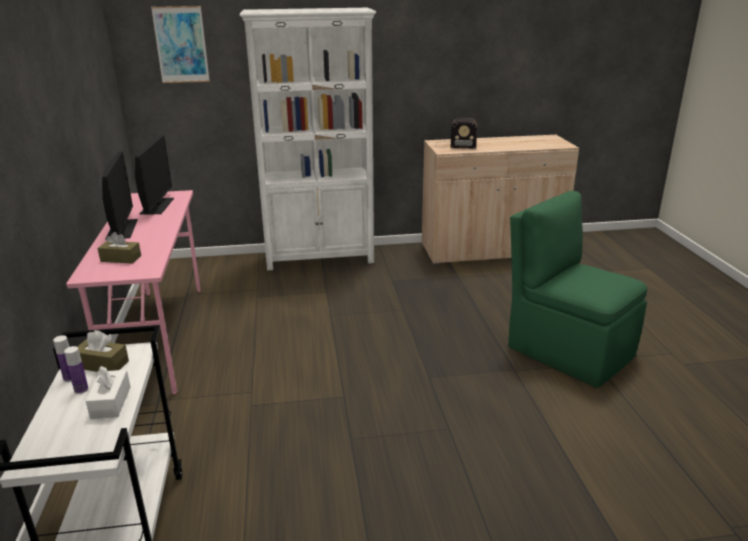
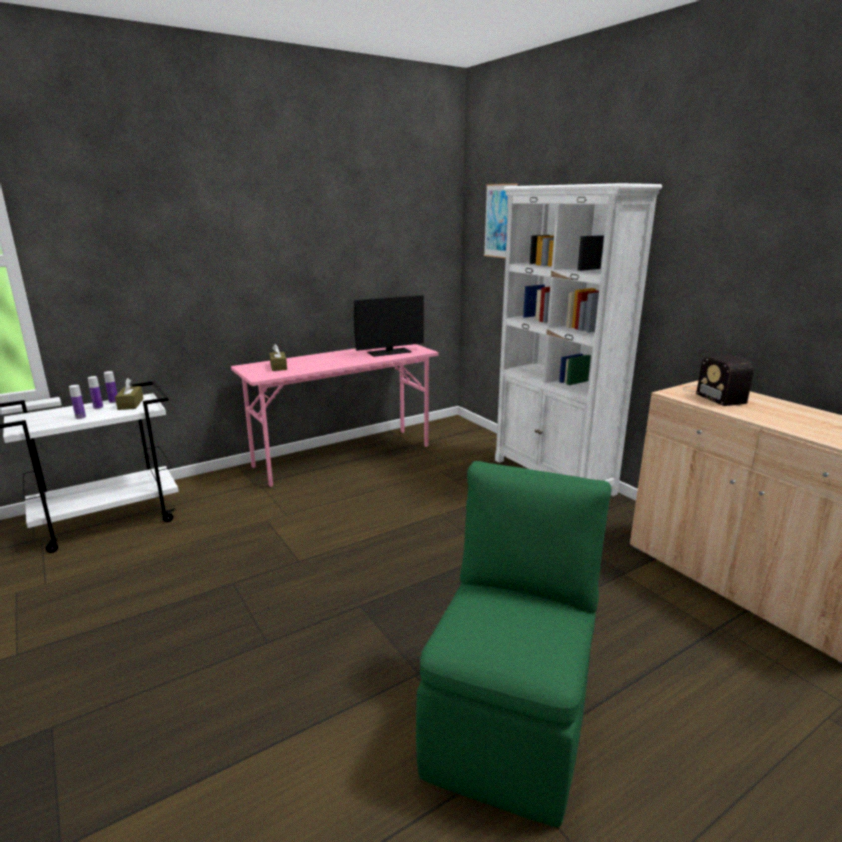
camera: 65 degrees right, 5 degrees down
white tissue box [86,366,130,419] -> bottle [69,385,86,419]
monitor [102,151,138,238] -> none

